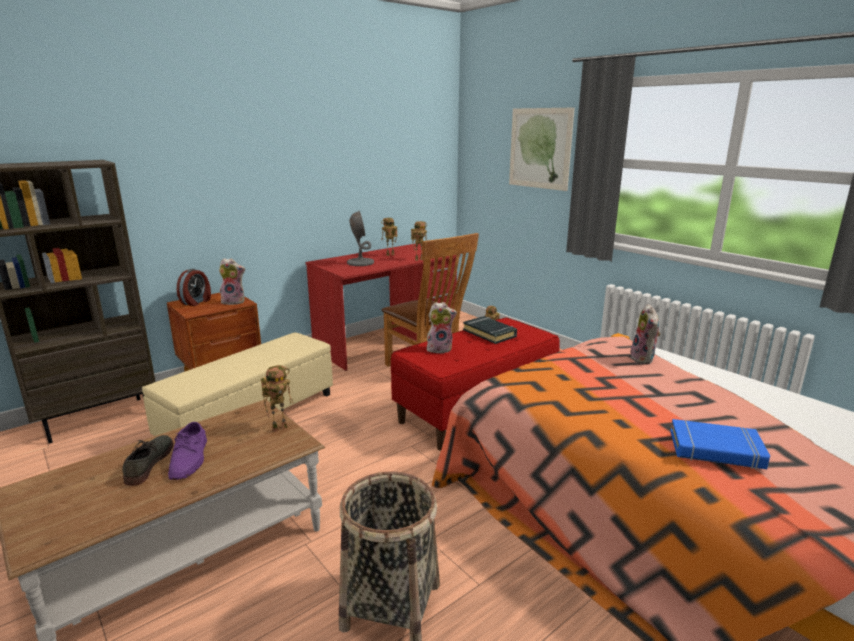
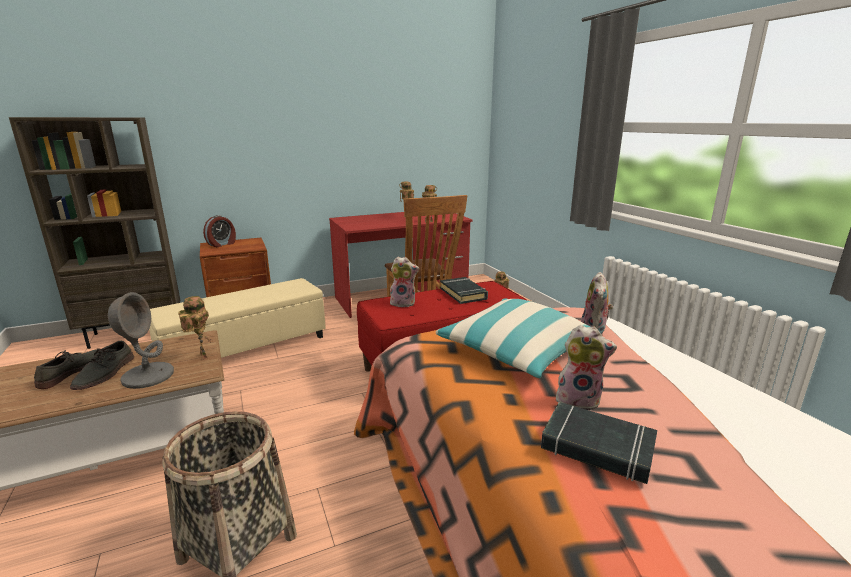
camera: 15 degrees right, 0 degrees up
purple shoe [168,422,207,480] -> grey shoe [70,341,134,390]
plush toy [219,258,245,305] -> plush toy moved to [556,325,617,411]
toy robot [261,365,293,432] -> toy robot turned 105 degrees counterclockwise [178,296,212,360]
grey table lamp [347,211,374,266] -> grey table lamp moved to [108,292,174,389]
picture [509,108,574,191] -> none
blue book [670,419,770,469] -> black book [541,402,657,484]
none -> pillow [436,298,591,378]

